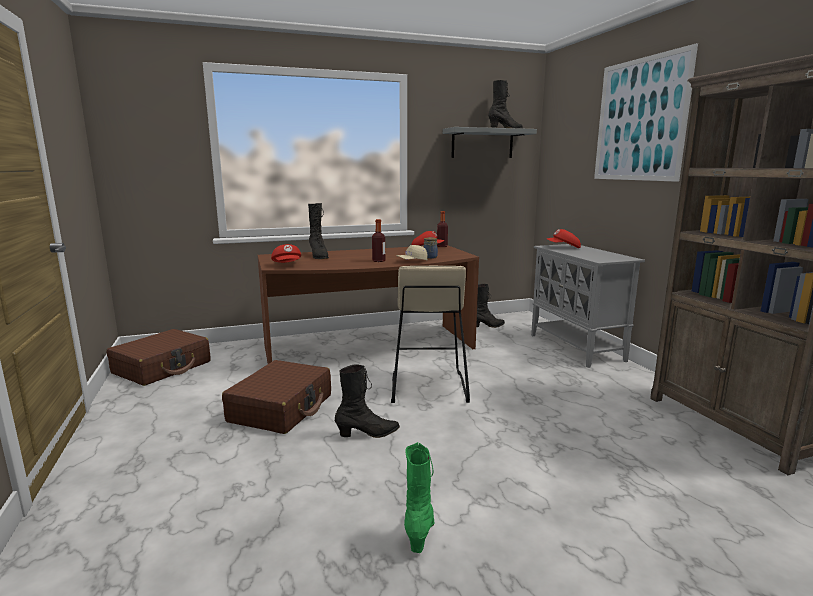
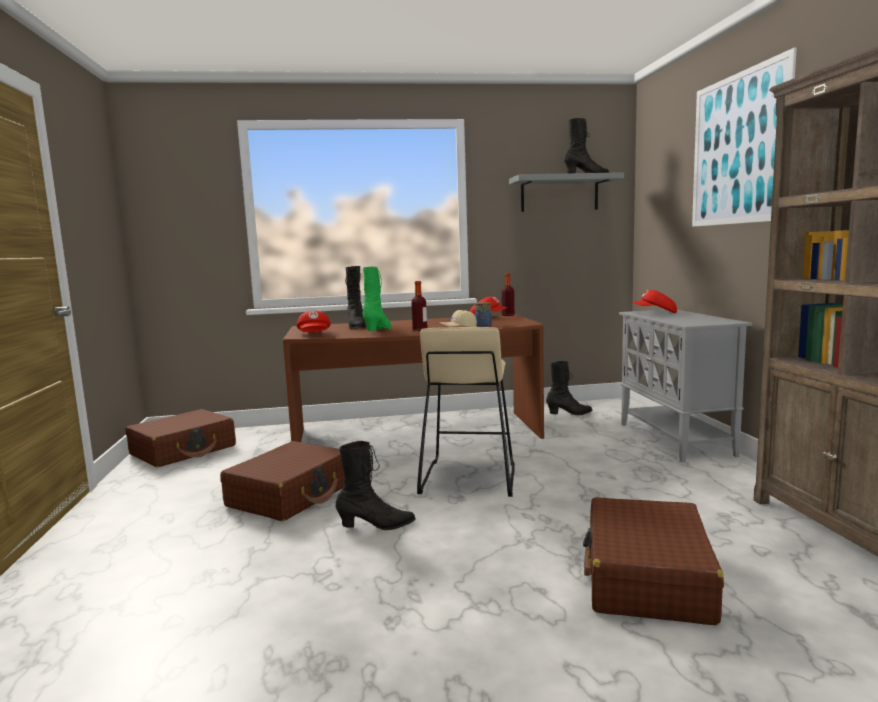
camera: 10 degrees right, 5 degrees down
green boot [404,442,434,553] -> green boot moved to [362,266,391,331]
none -> brown suitcase [583,497,724,625]

